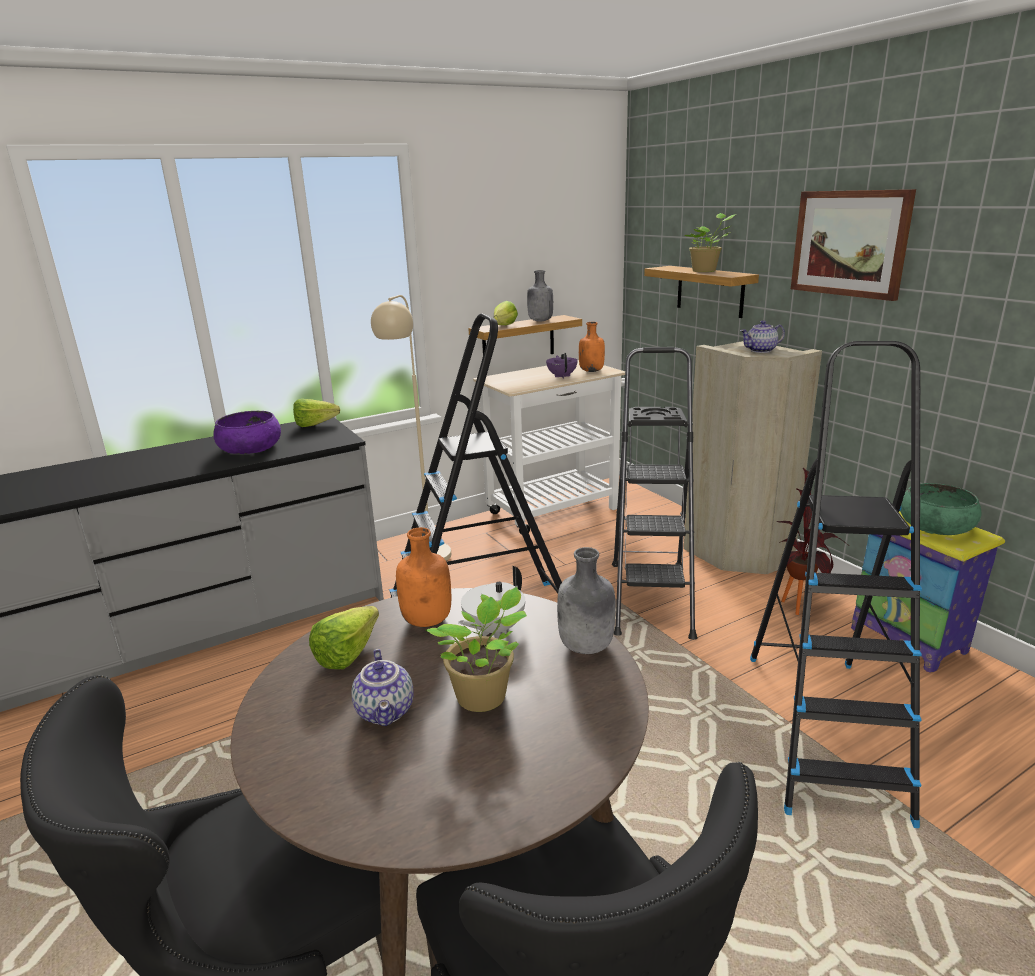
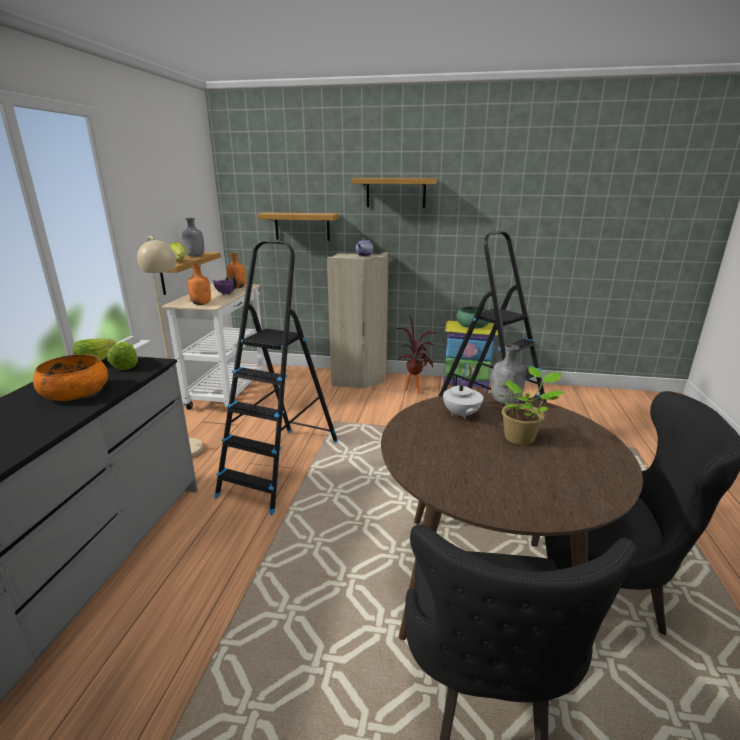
camera: 50 degrees left, 0 degrees up
purple bowl [213,411,281,454] -> orange bowl [33,354,108,401]
lettuce [309,606,379,669] -> lettuce moved to [107,341,138,370]
teapot [351,649,414,726] -> none
orange bottle [396,527,451,627] -> orange bottle moved to [188,264,211,305]
step ladder [612,347,697,640] -> none
potted plant [684,213,736,272] -> none
picture [791,189,916,301] -> shelf [352,178,437,208]

